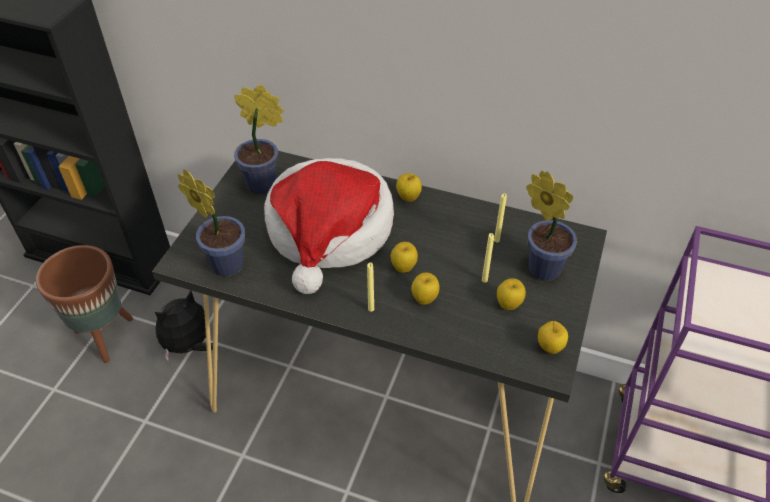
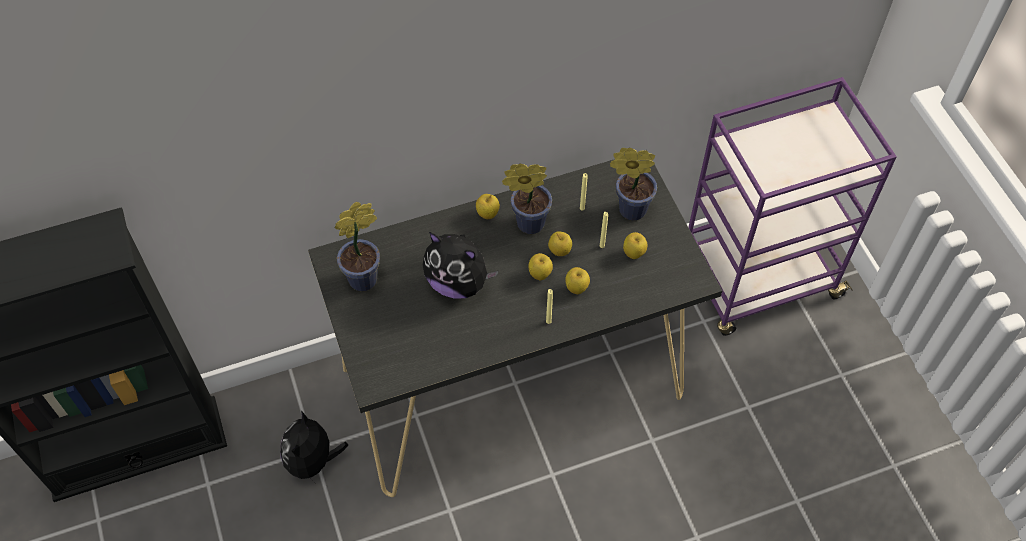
camera: 40 degrees left, 10 degrees up
brown planter [36,245,133,363] -> none
potted plant [178,170,245,277] -> potted plant moved to [502,164,552,234]
hat [264,158,394,294] -> plush toy [423,232,498,299]
apple [538,321,568,354] -> apple moved to [548,231,572,256]

